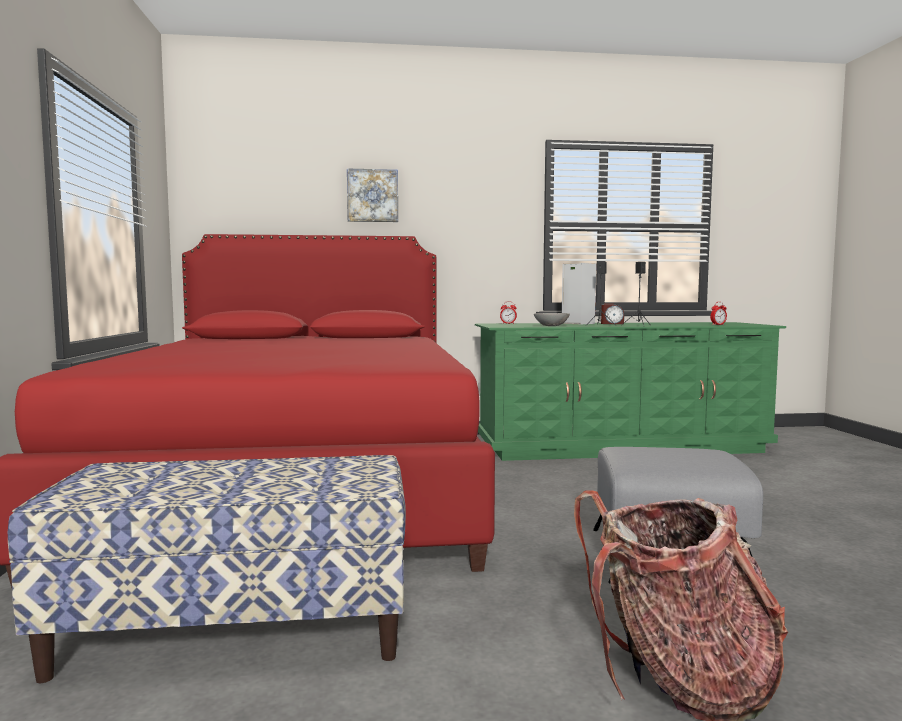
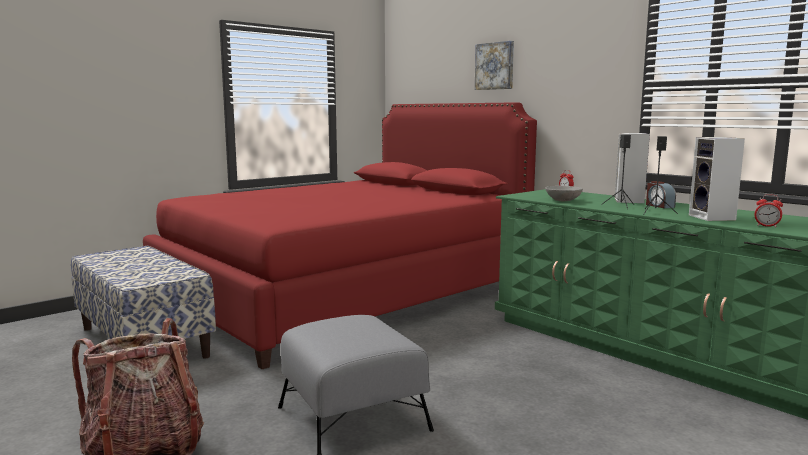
camera: 55 degrees right, 5 degrees up
none -> speaker [689,137,745,221]

